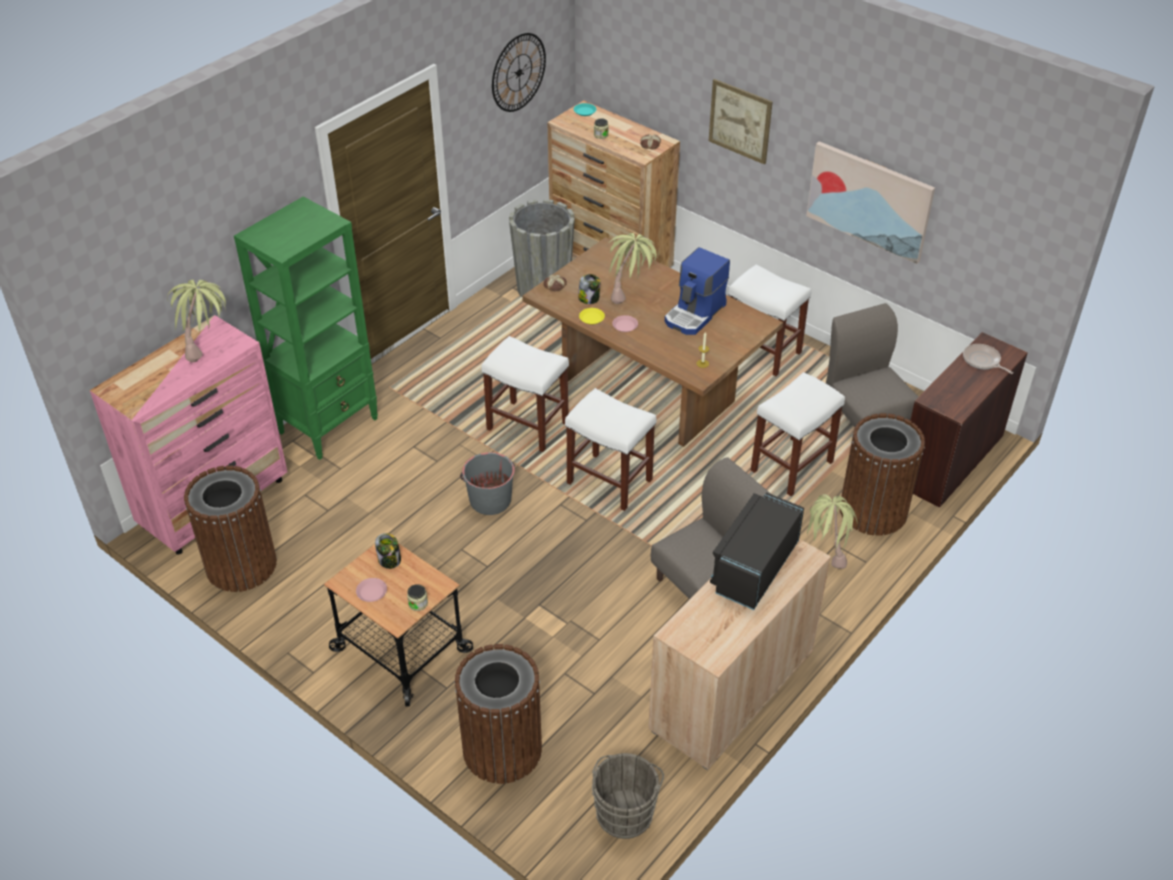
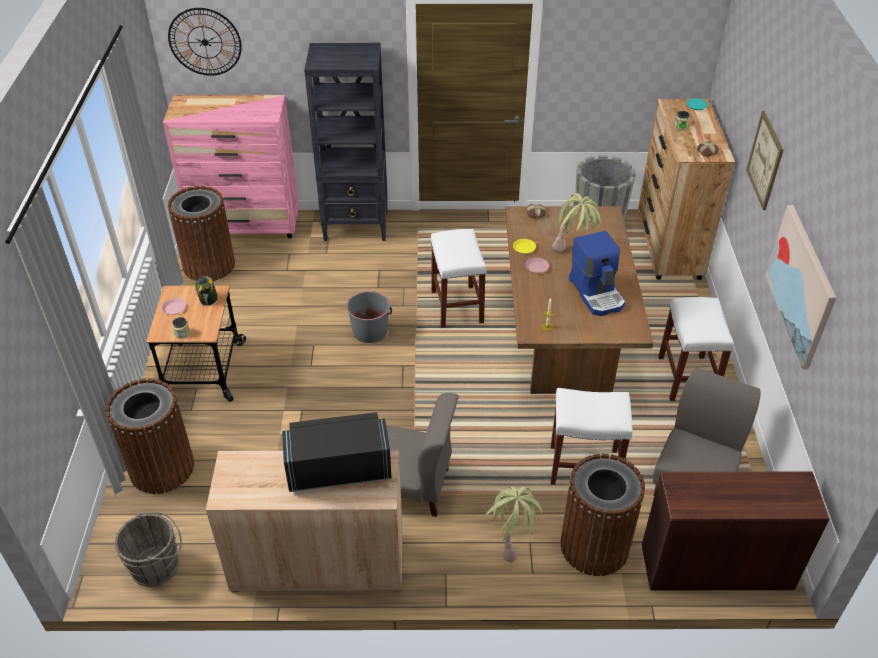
camera: 50 degrees right, 0 degrees up
potted plant [167,280,228,362] -> none
green bookcase [234,196,378,460] -> black bookcase [304,43,388,241]
wall clock [492,33,546,112] -> wall clock moved to [168,8,242,76]
white stool [565,388,656,511] -> none
jar [578,274,600,304] -> none
coffee machine [665,247,730,335] -> coffee machine turned 105 degrees counterclockwise [569,231,625,316]
frying pan [963,344,1013,374] -> none

